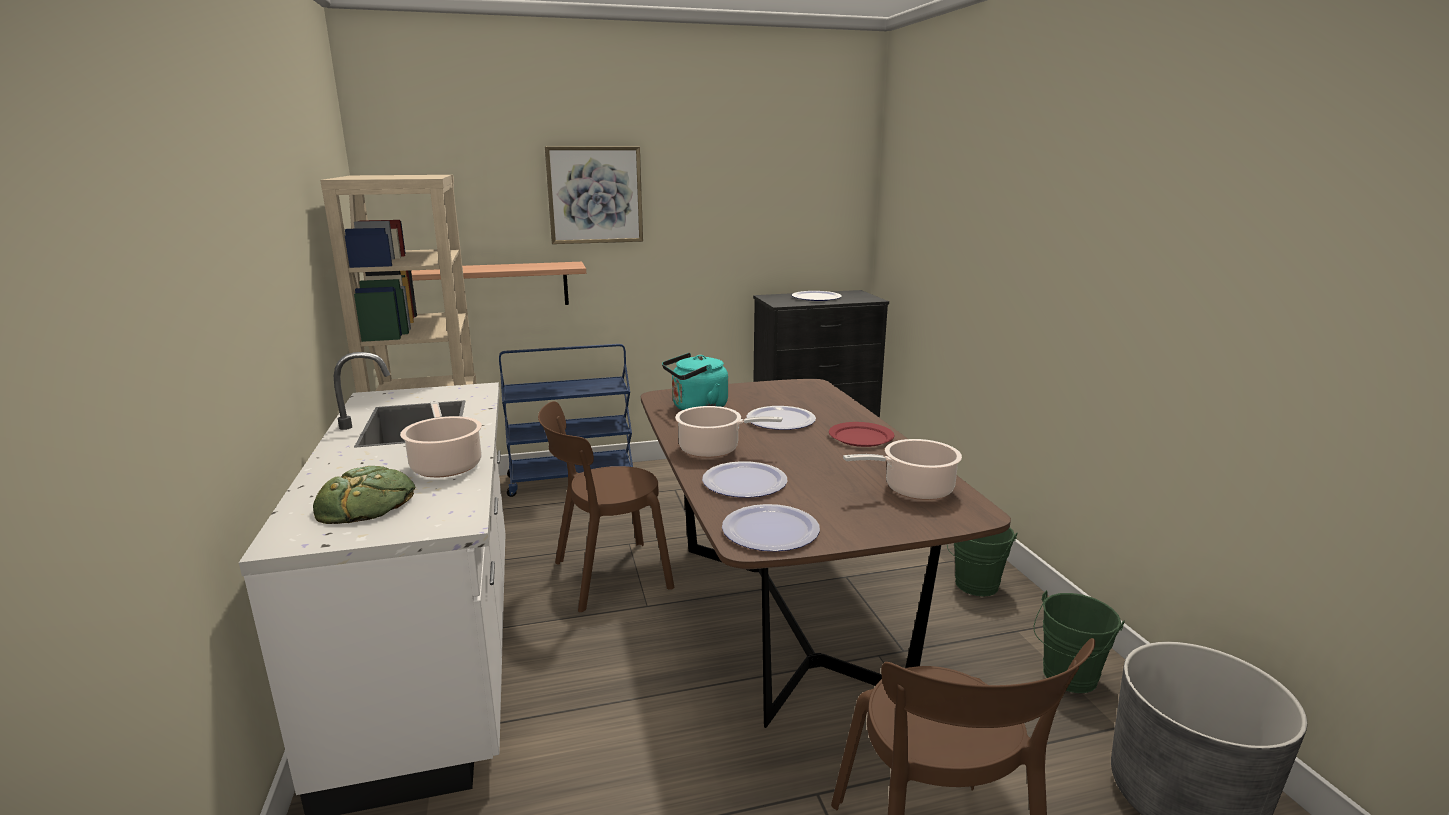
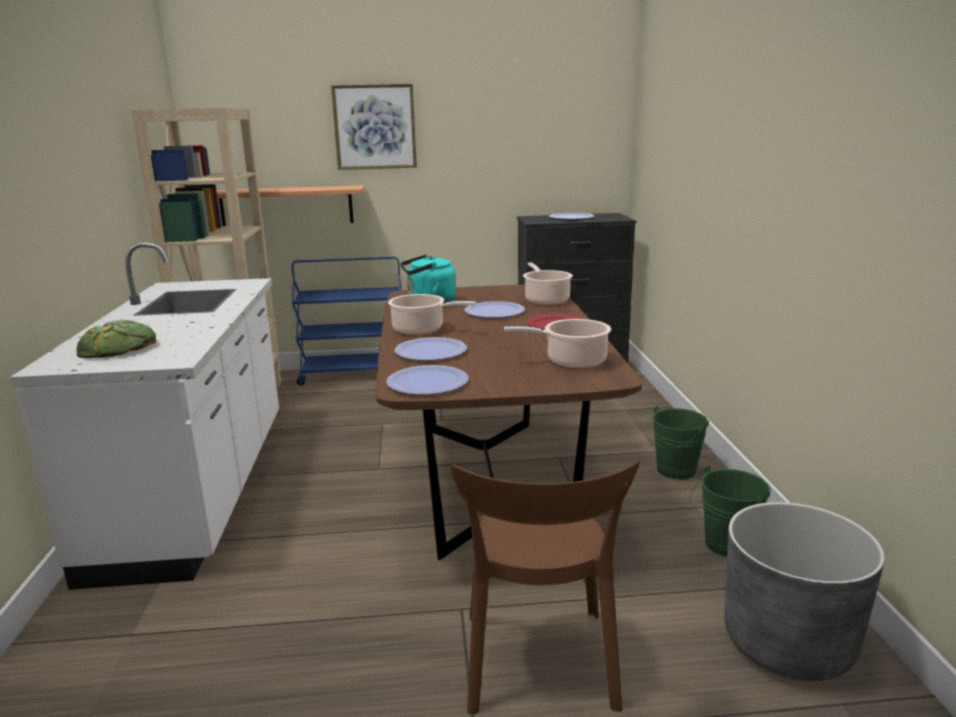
camera: 10 degrees right, 0 degrees up
cooking pot [400,400,482,477] -> cooking pot moved to [523,262,573,305]
brown chair [538,401,674,612] -> none

